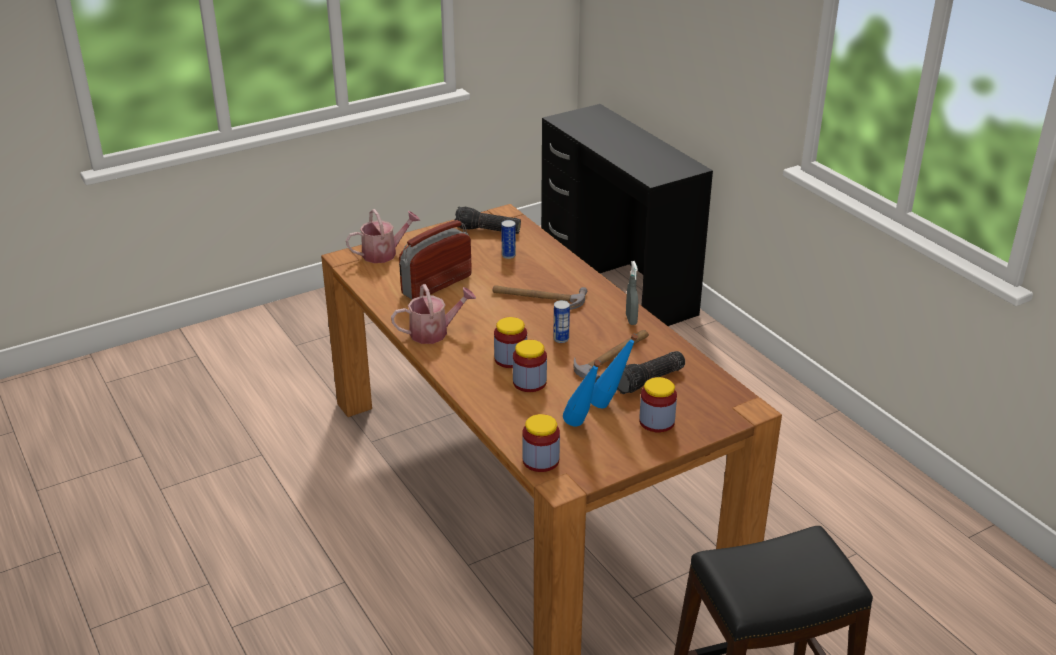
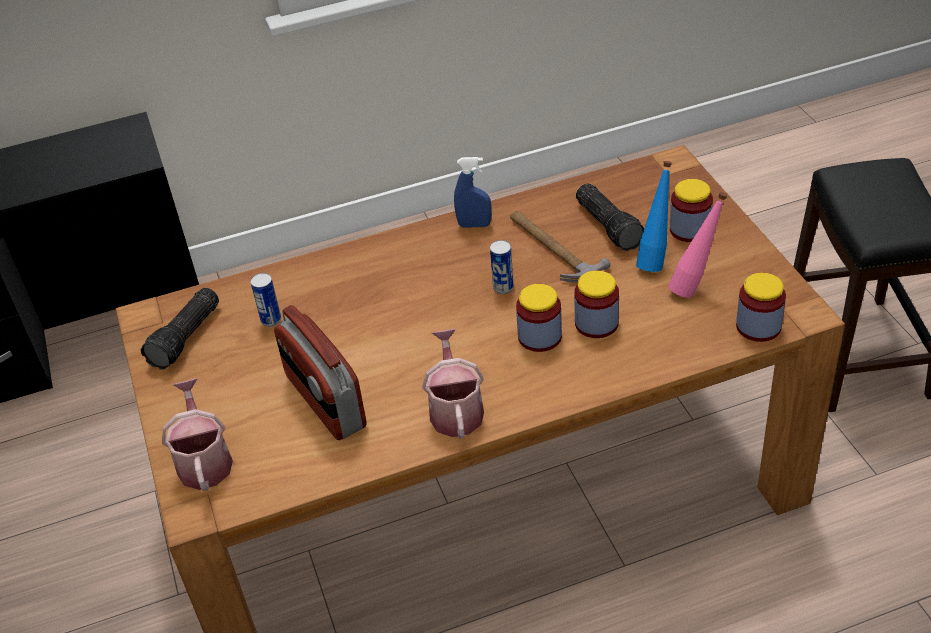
camera: 75 degrees left, 10 degrees up
hammer [493,285,587,310] -> none
blue bottle [563,360,601,426] -> pink bottle [668,192,727,298]
grey spray bottle [626,261,638,325] -> blue spray bottle [454,157,492,227]

